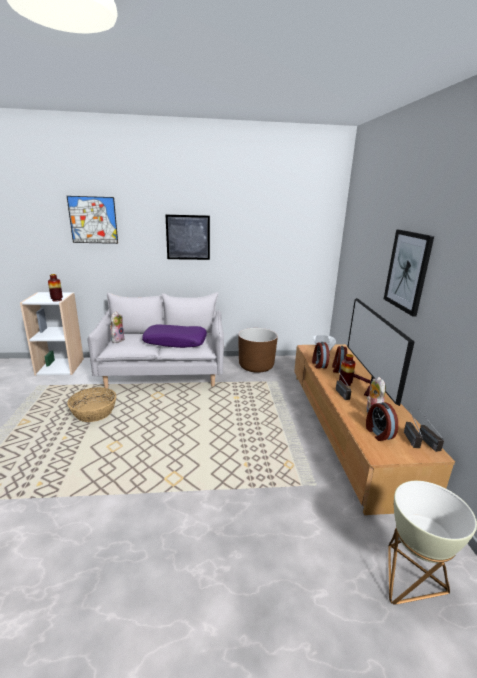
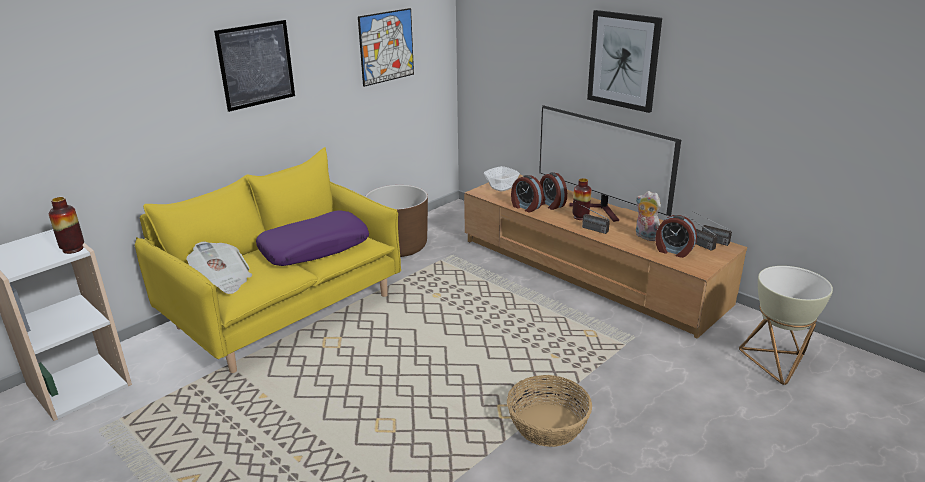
camera: 40 degrees left, 5 degrees up
picture [67,196,118,244] -> picture moved to [358,8,414,87]
basket [67,387,116,422] -> basket moved to [507,375,592,447]
grey sofa [88,292,224,388] -> yellow sofa [135,147,401,373]
plush toy [110,312,125,343] -> newspaper [186,241,252,294]

